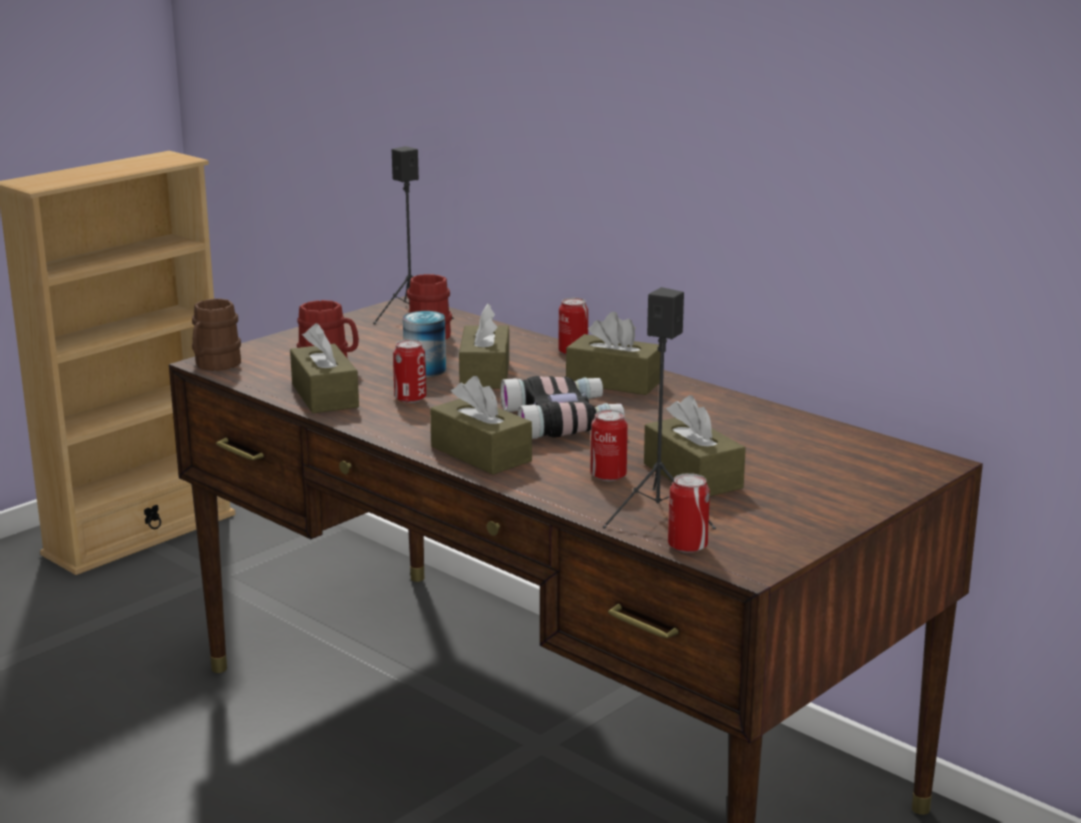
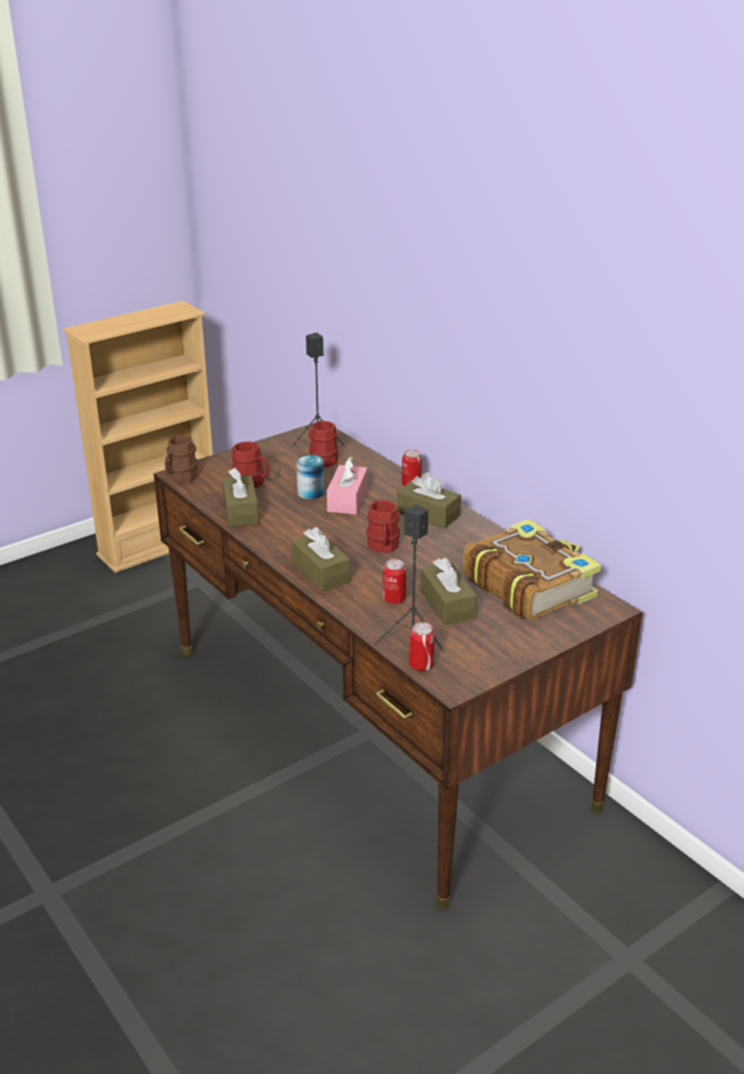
camera: 10 degrees right, 10 degrees up
can [393,340,426,403] -> none
brown tissue box [459,304,509,389] -> pink tissue box [327,456,367,515]
binoculars [501,376,625,439] -> red mug [366,500,400,553]
none -> book [463,519,601,622]

